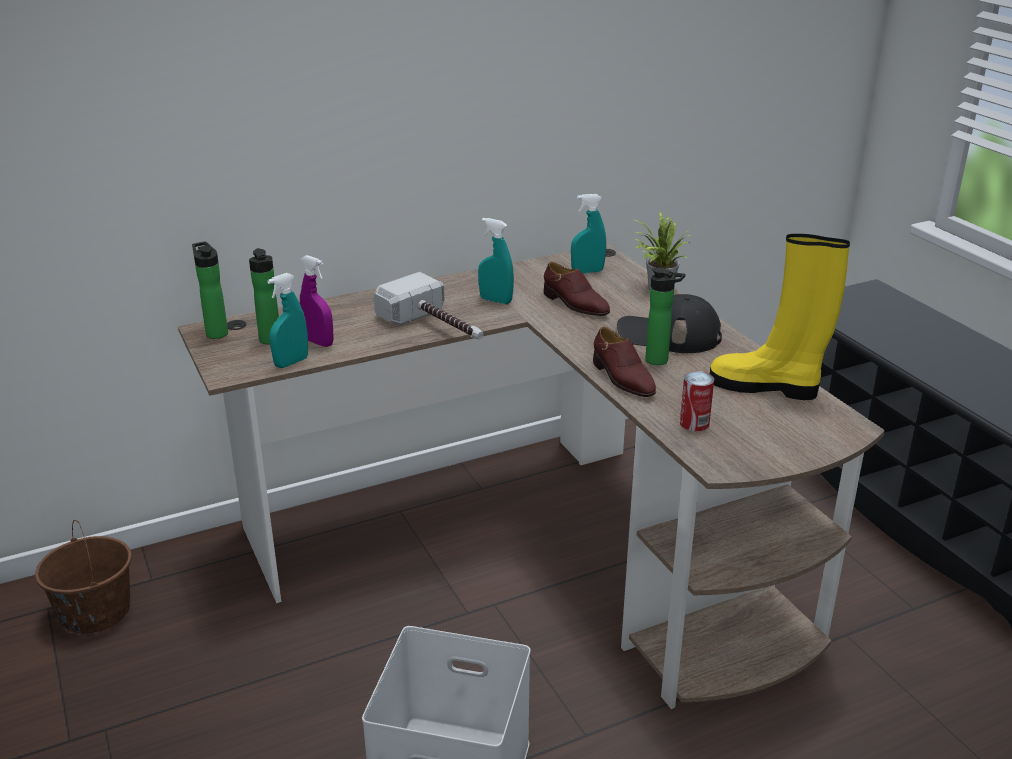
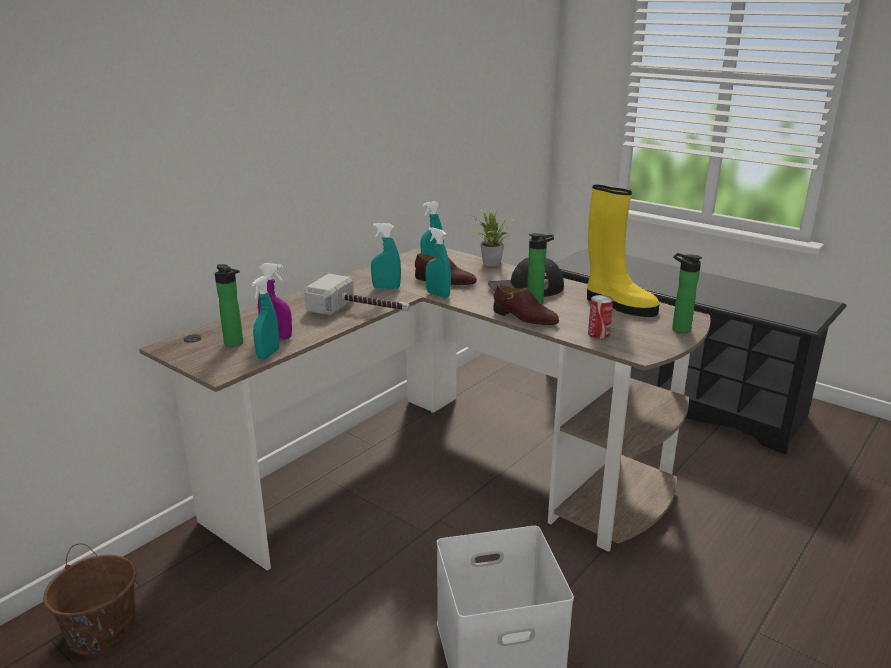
camera: 25 degrees left, 5 degrees down
bottle [192,241,228,339] -> bottle moved to [672,253,702,333]
yellow boot [710,234,850,400] -> yellow boot turned 135 degrees counterclockwise [587,185,660,317]
none -> turquoise spray bottle [426,227,451,298]

